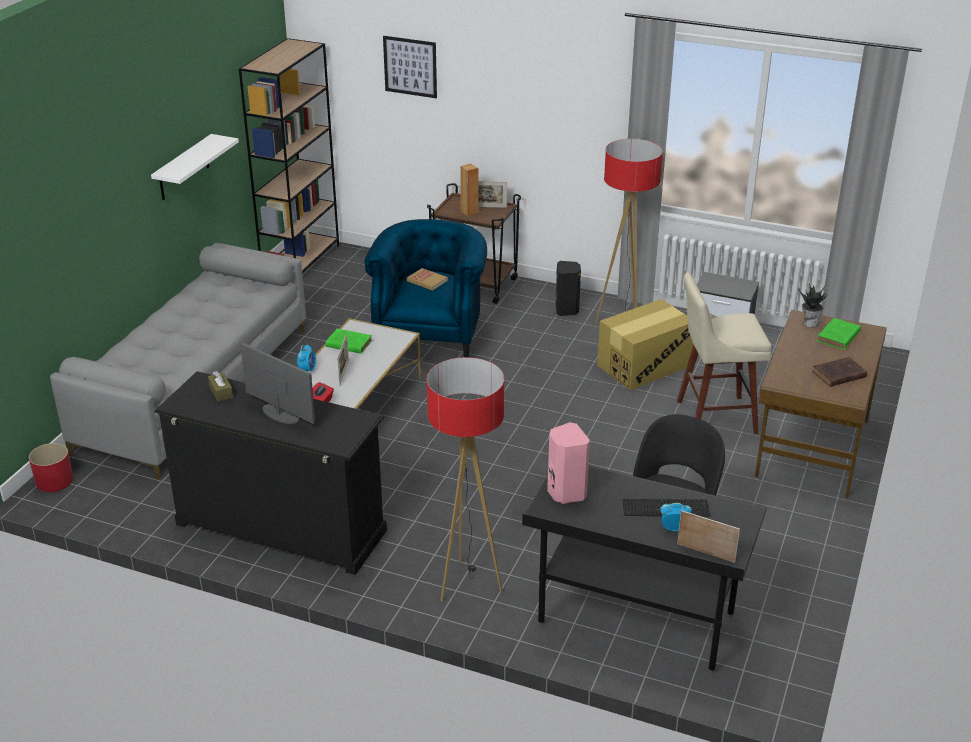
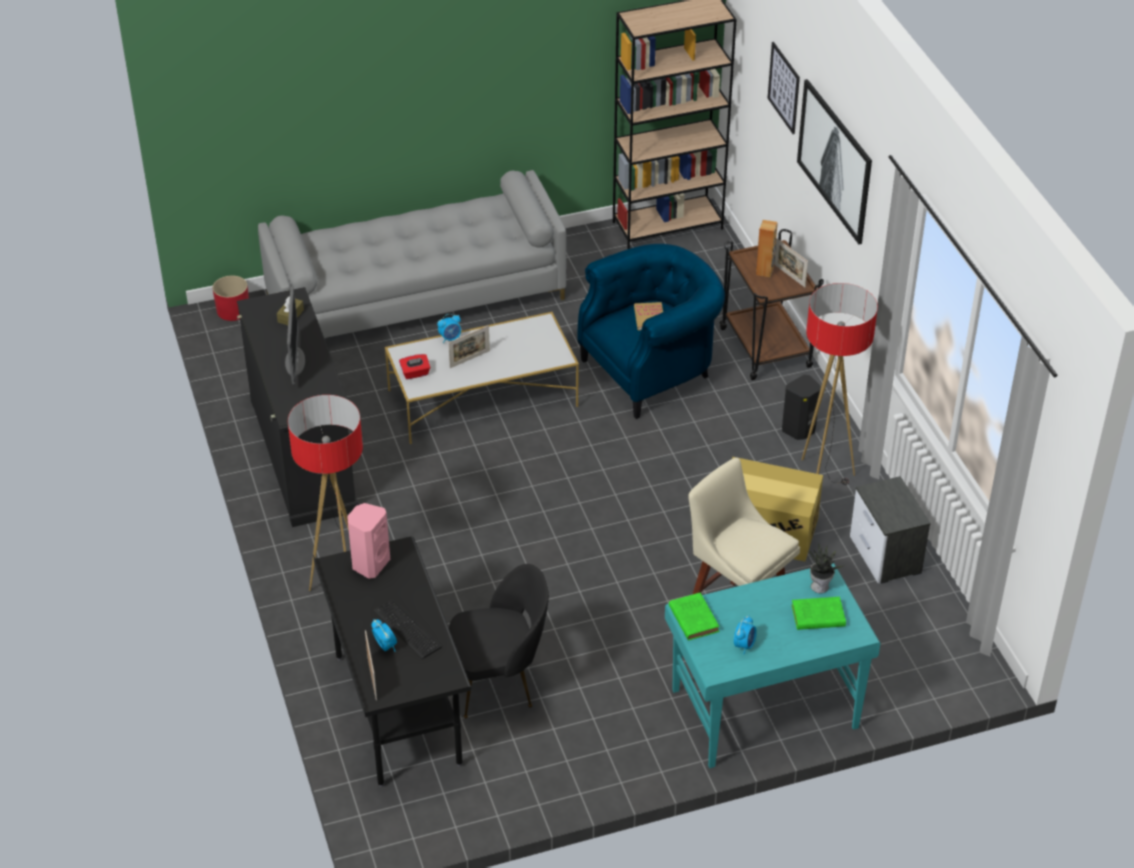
camera: 50 degrees right, 10 degrees up
white shelf [151,134,239,200] -> none
green book [325,329,372,354] -> green book moved to [669,593,720,640]
brown desk [755,310,887,498] -> turquoise desk [665,563,881,768]
brown book [812,357,867,387] -> alarm clock [734,615,757,654]
none -> picture [797,79,872,244]

